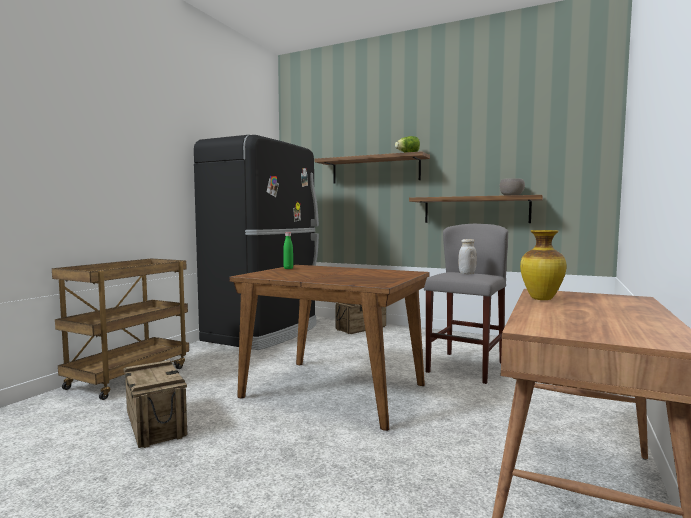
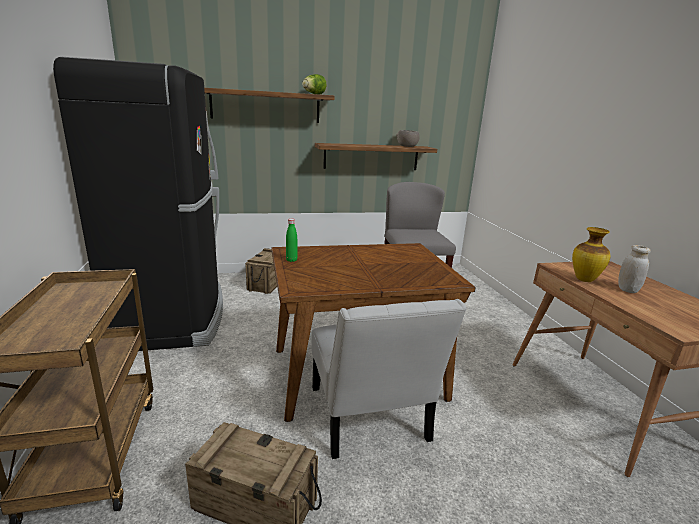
camera: 40 degrees left, 15 degrees up
white jar [458,239,477,274] -> white jar moved to [618,245,651,293]
none -> white chair [311,299,467,459]

